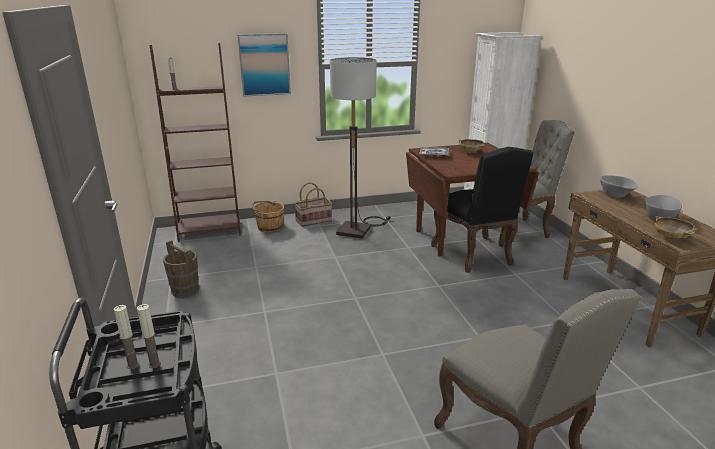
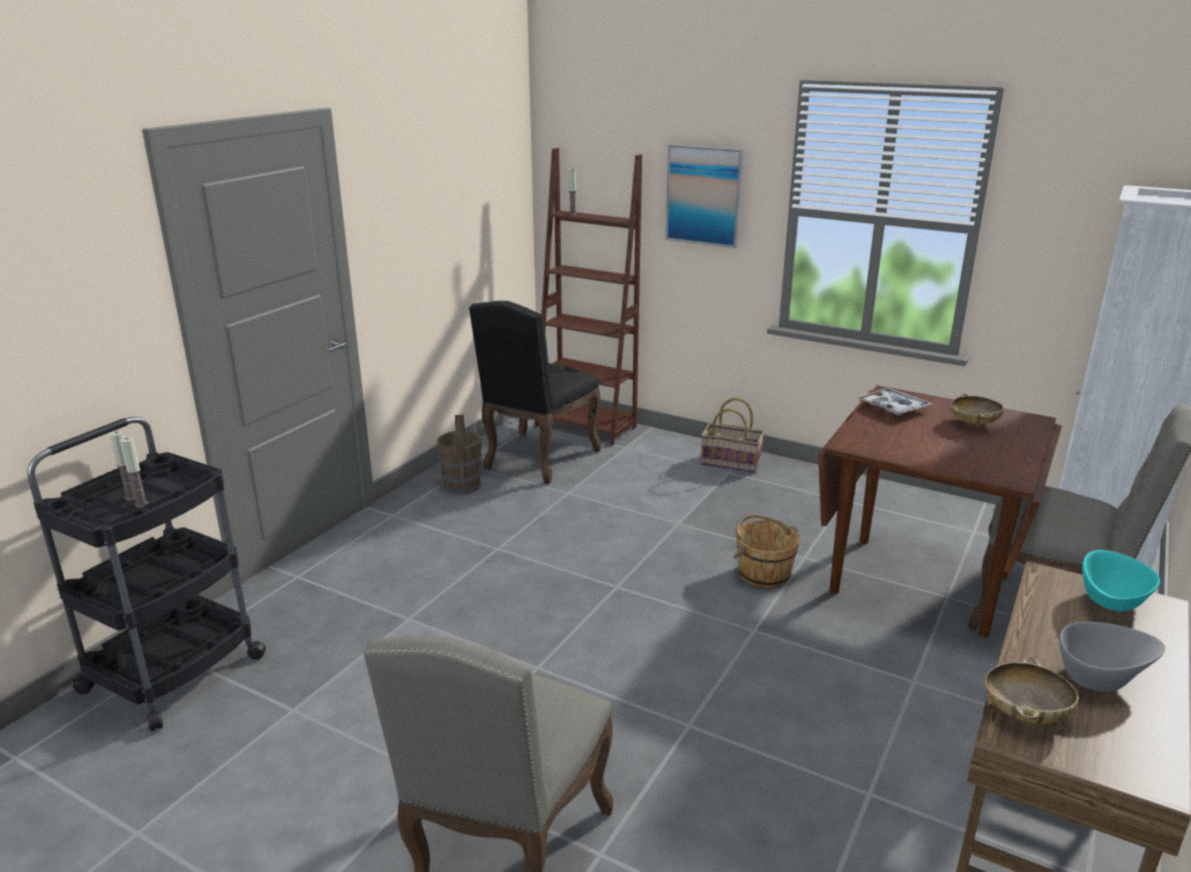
camera: 45 degrees right, 0 degrees up
brown bucket [252,201,284,233] -> brown bucket moved to [733,514,800,588]
floor lamp [330,57,391,239] -> none
black chair [431,147,533,273] -> black chair moved to [469,301,601,484]
grey bowl [600,175,638,198] -> turquoise bowl [1082,550,1160,611]

